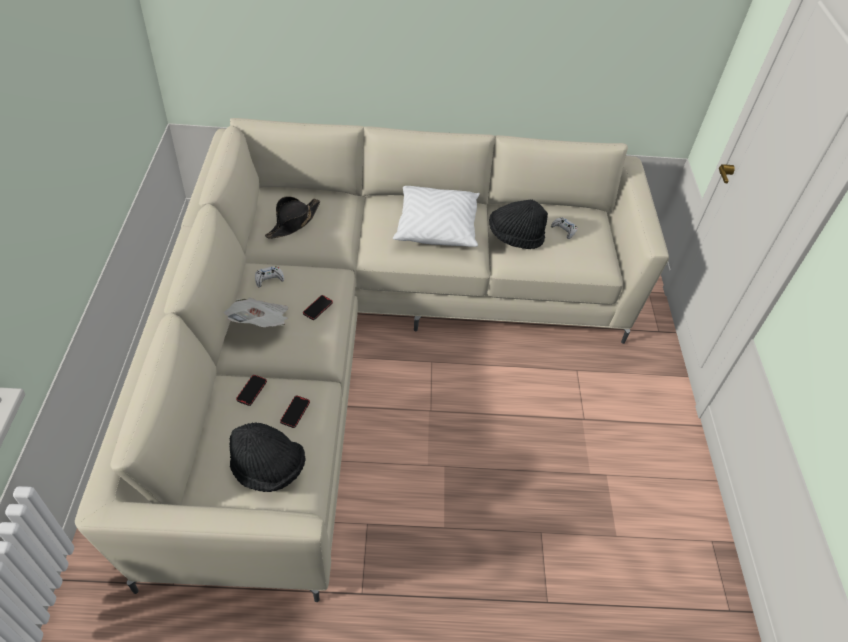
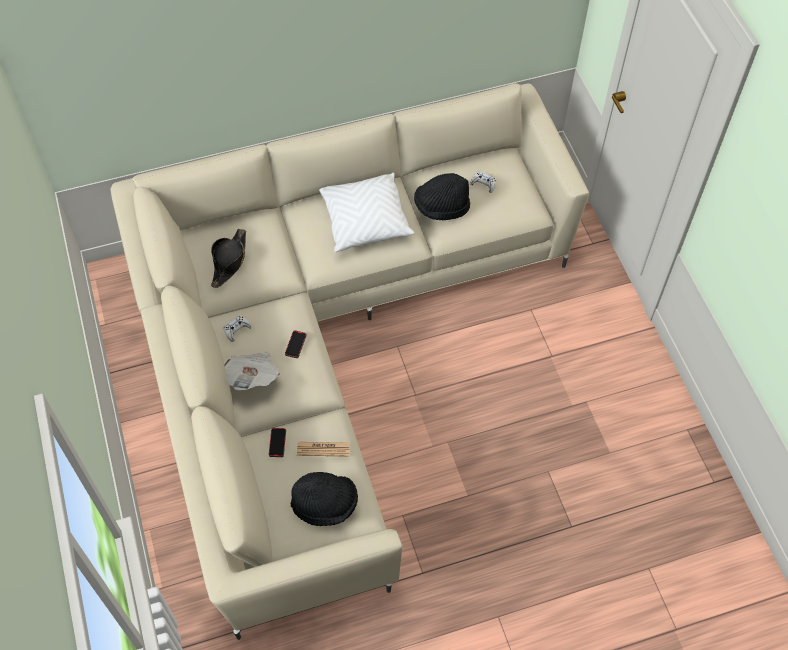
camera: 15 degrees left, 10 degrees up
phone [280,396,310,428] -> newspaper [297,442,350,457]

